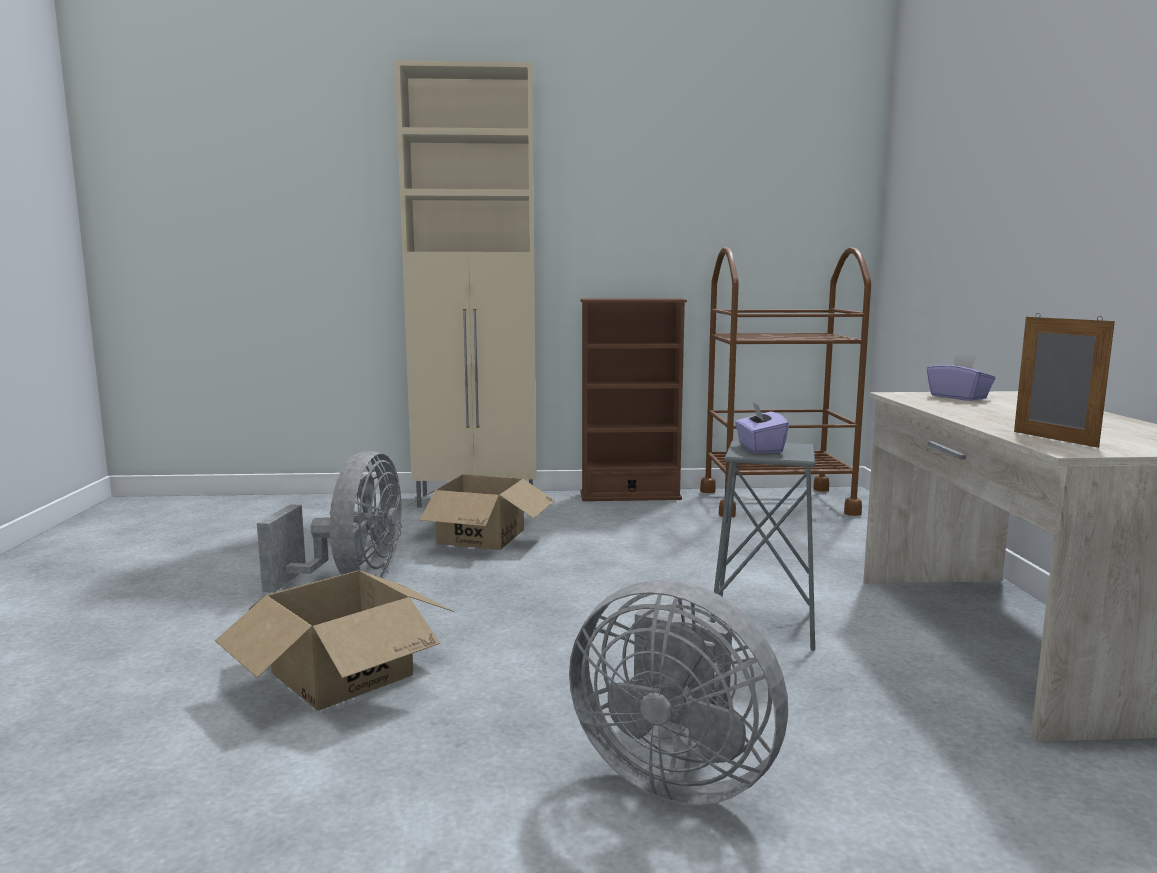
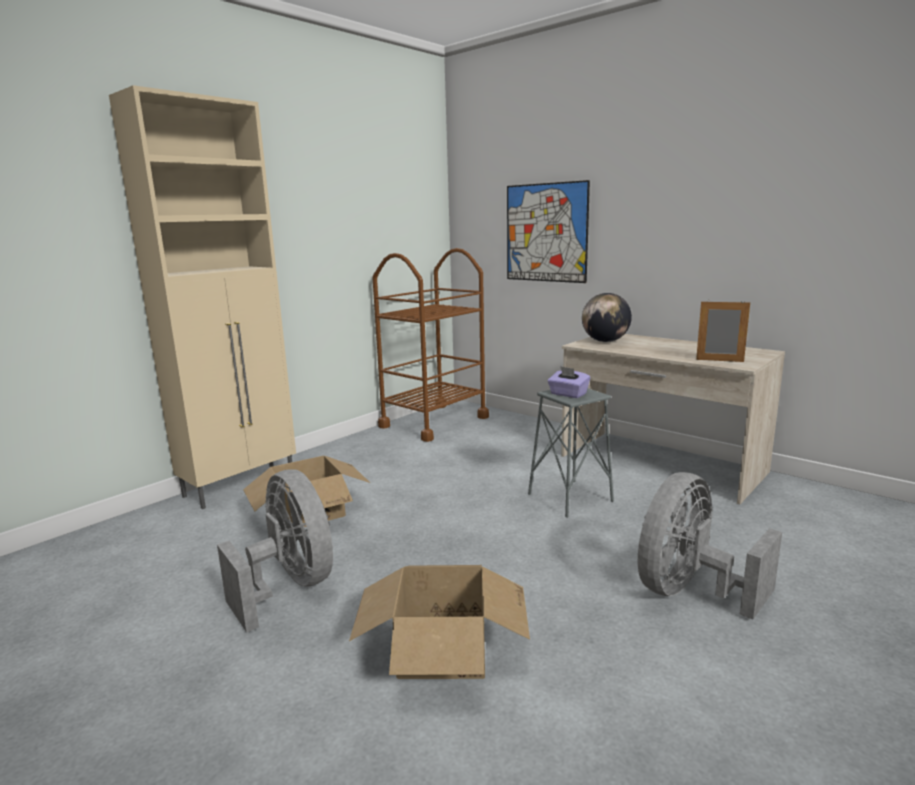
camera: 45 degrees left, 5 degrees up
grey fan [569,580,788,805] -> grey fan turned 150 degrees clockwise [638,472,782,619]
brown bookcase [580,298,687,501] -> none
purple tissue box [927,354,995,401] -> globe [582,293,632,342]
none -> picture [507,180,590,283]

